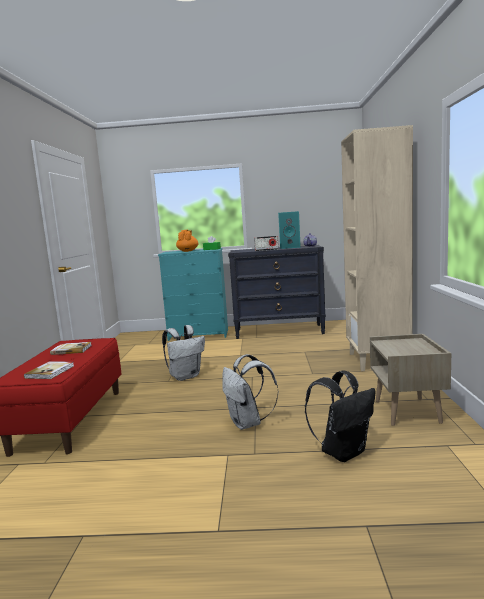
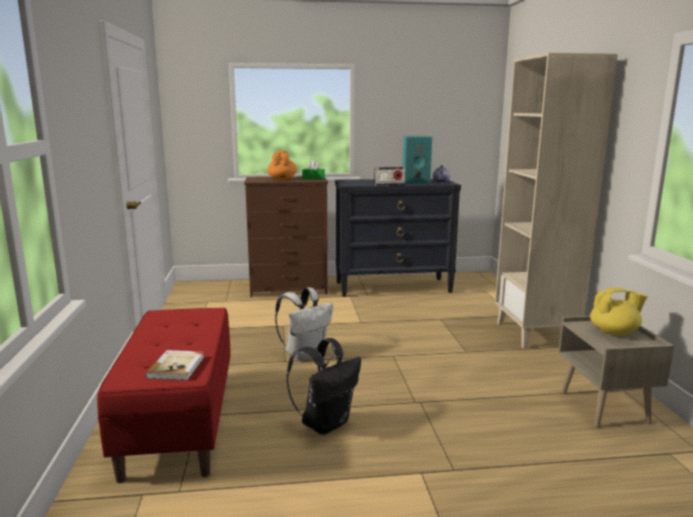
camera: 10 degrees left, 5 degrees up
book [50,342,92,355] -> none
turquoise dresser [158,248,228,341] -> brown dresser [244,176,328,297]
white backpack [222,354,279,430] -> none
black backpack [305,371,375,462] -> black backpack moved to [286,338,361,435]
none -> yellow teapot [590,287,648,335]

